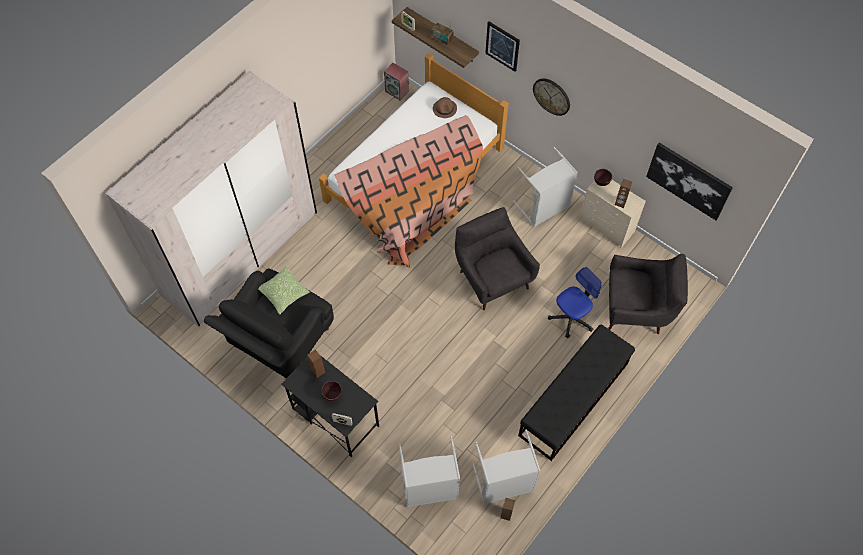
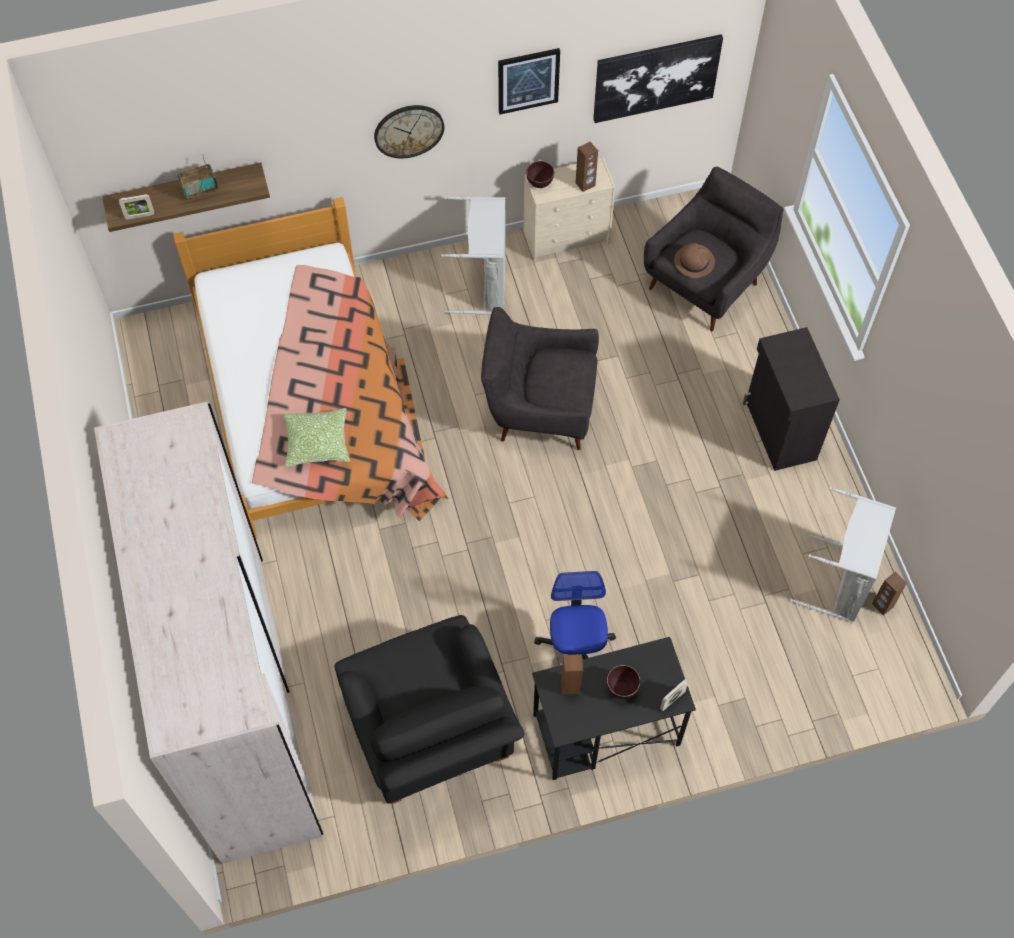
camera: 55 degrees left, 0 degrees up
pillow [258,266,310,315] -> pillow moved to [284,408,350,467]
speaker [384,63,409,100] -> none
grey laundry basket [399,436,460,507] -> none
brown hat [433,97,457,118] -> brown hat moved to [674,243,715,278]
picture [485,22,520,72] -> picture moved to [498,48,560,115]
black bench [518,325,635,461] -> black cabinet [742,327,840,471]
office chair [548,267,602,338] -> office chair moved to [534,571,616,659]

